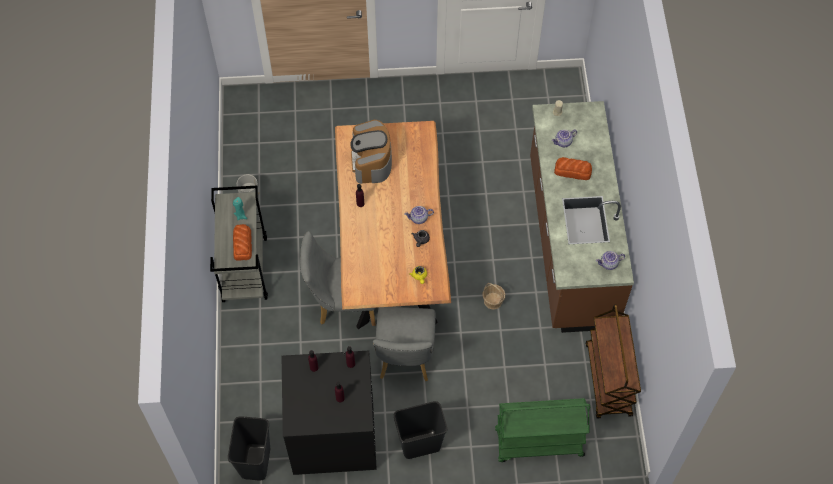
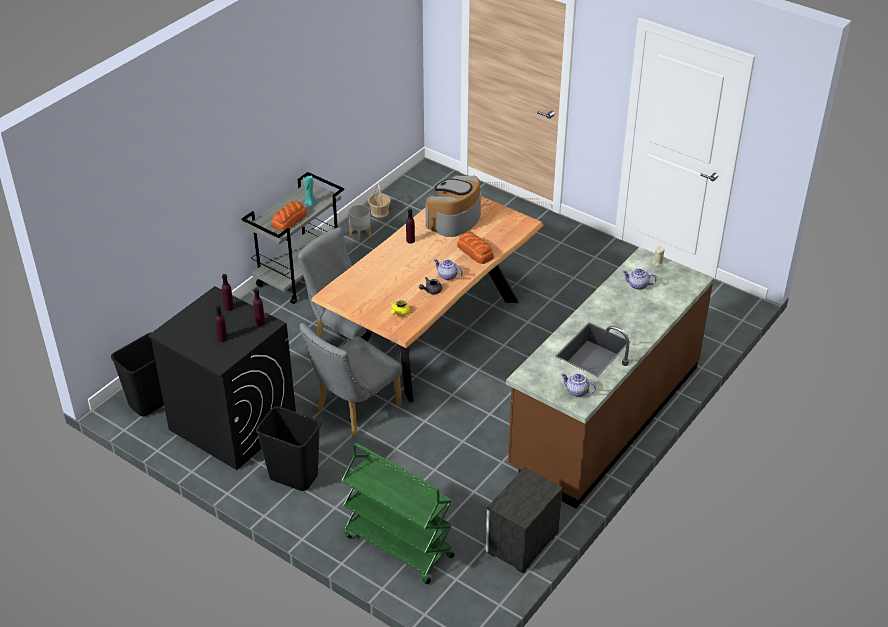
camera: 40 degrees right, 20 degrees down
basket [482,283,505,310] -> basket moved to [368,183,391,218]
bread [554,157,592,180] -> bread moved to [457,232,494,264]
brown cart [586,305,641,419] -> nightstand [486,467,563,573]

